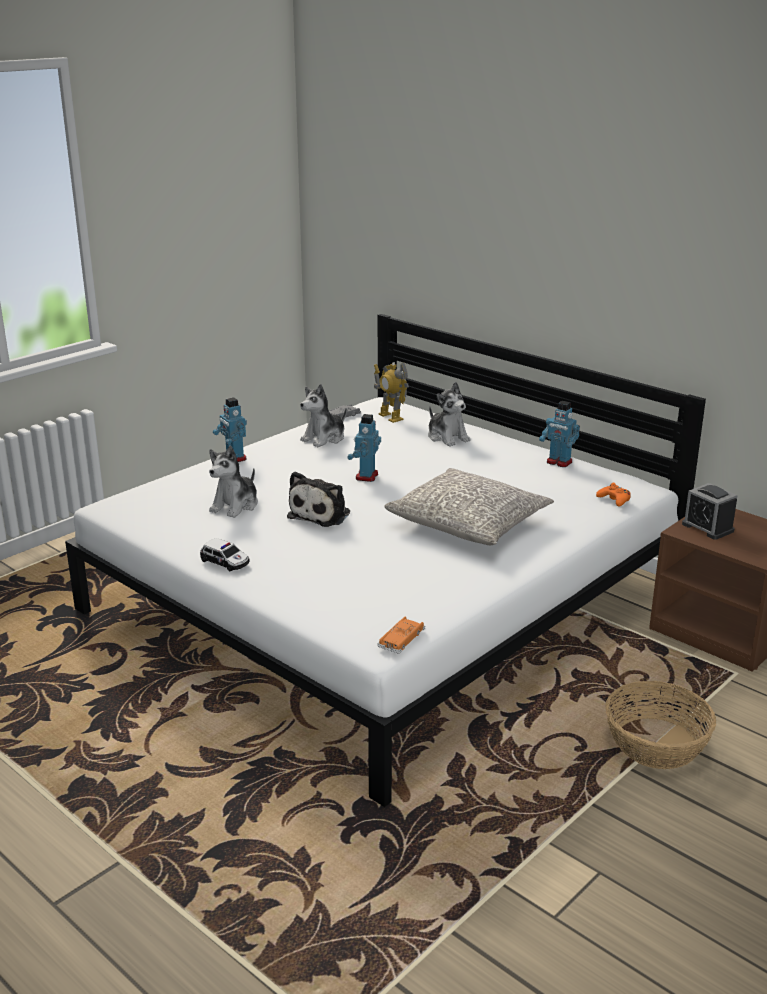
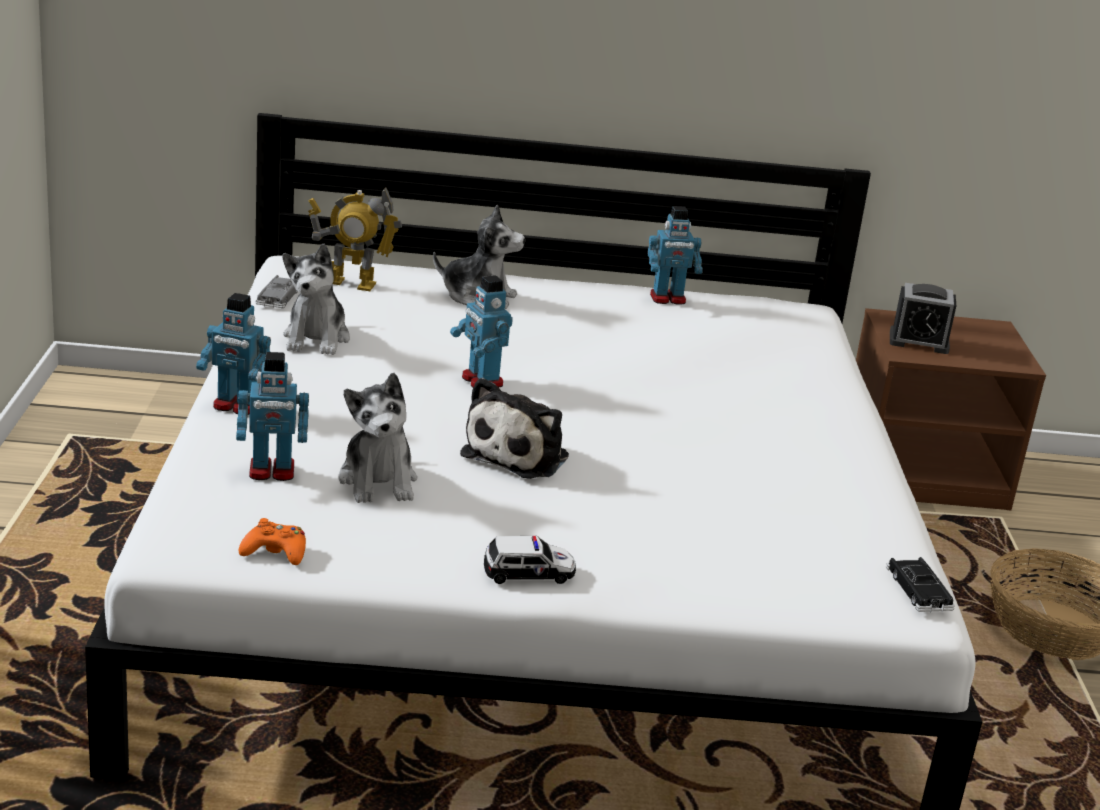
camera: 45 degrees left, 0 degrees up
plush toy [287,471,350,527] -> plush toy turned 45 degrees clockwise [460,377,569,479]
orange toy car [378,617,425,654] -> black toy car [886,557,955,612]
grey pillow [384,468,554,546] -> none
orange game controller [596,483,631,506] -> orange game controller moved to [239,518,306,565]
none -> toy robot [236,352,309,481]

